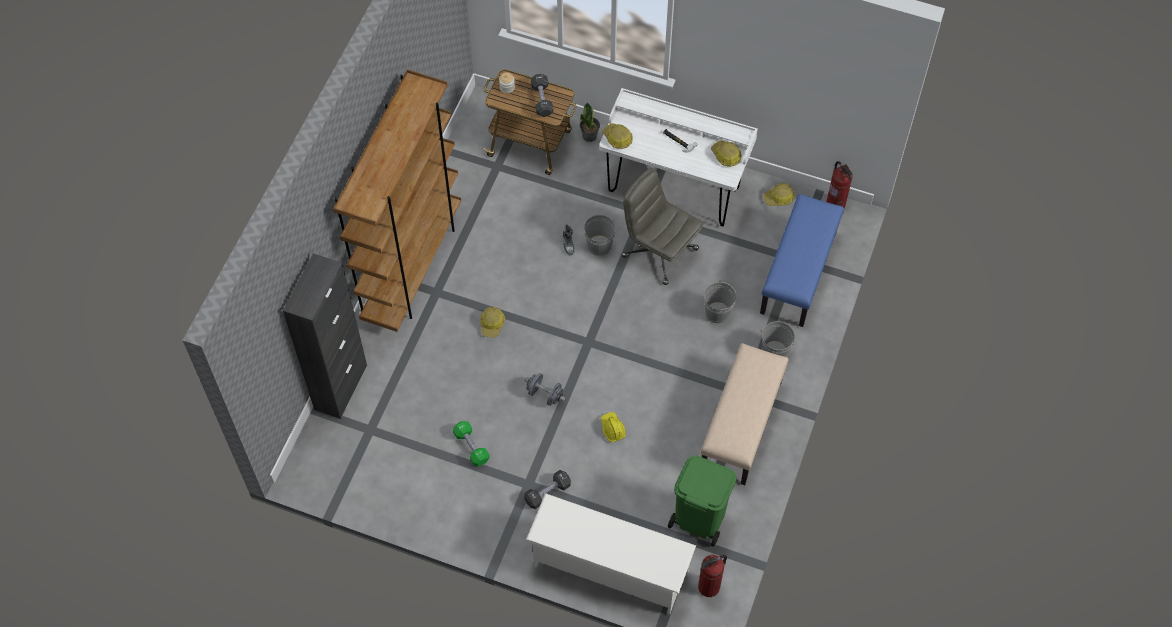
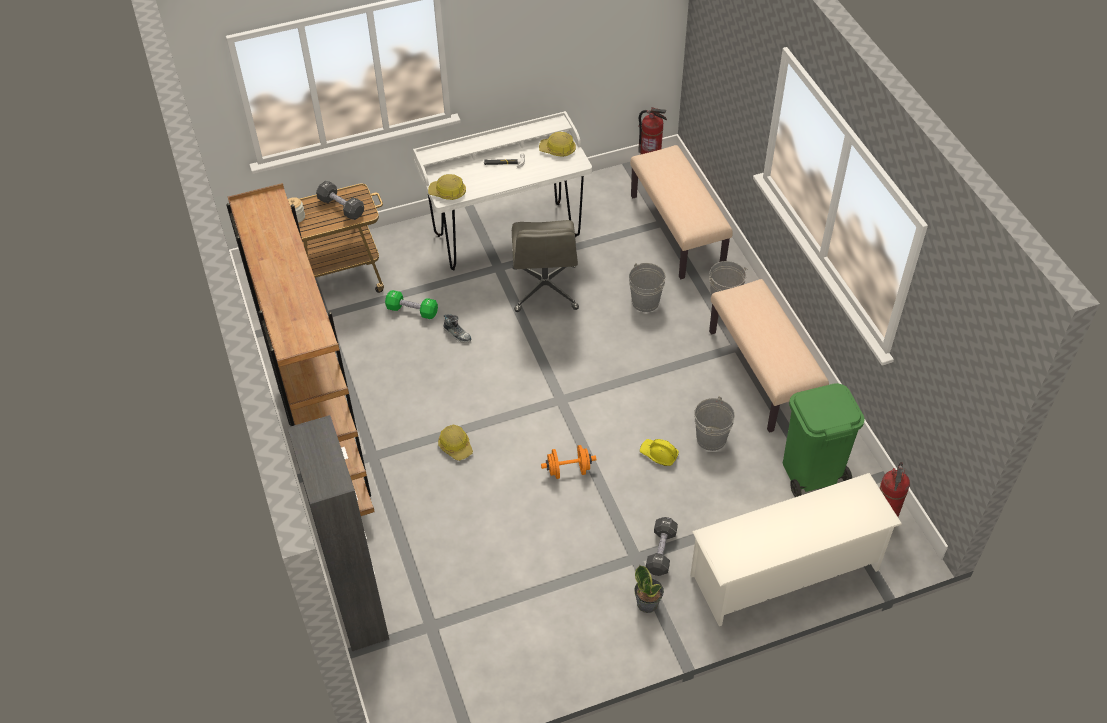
camera: 40 degrees left, 10 degrees down
green dumbbell [453,421,489,466] -> green dumbbell moved to [385,290,438,319]
grey dumbbell [524,373,566,406] -> orange dumbbell [541,445,596,479]
potted plant [580,102,600,142] -> potted plant moved to [634,565,664,613]
grey bucket [584,214,616,256] -> grey bucket moved to [694,396,735,451]
grey office chair [622,168,703,285] -> grey office chair turned 90 degrees counterclockwise [512,220,579,312]
blue bench [760,194,844,327] -> beige bench [630,145,733,279]
hard hat [763,183,795,206] -> none

